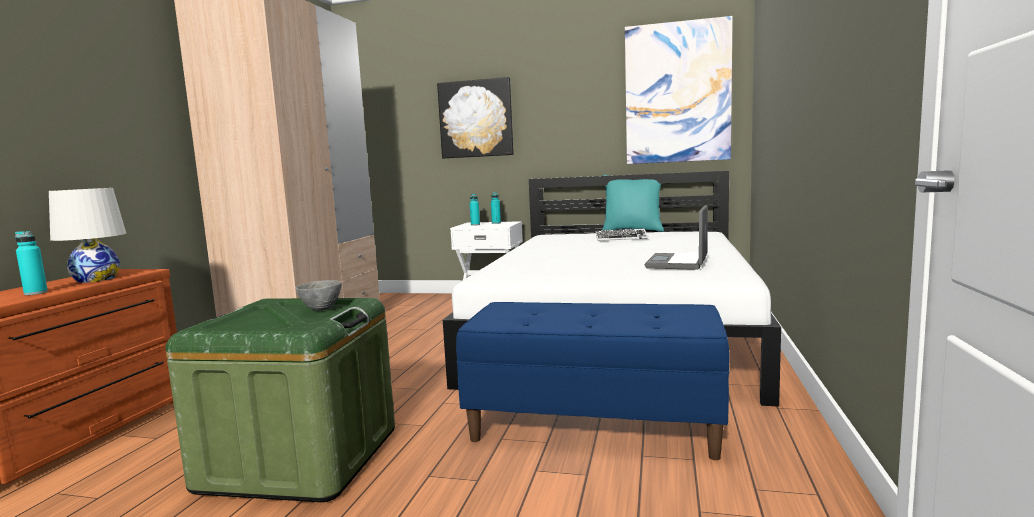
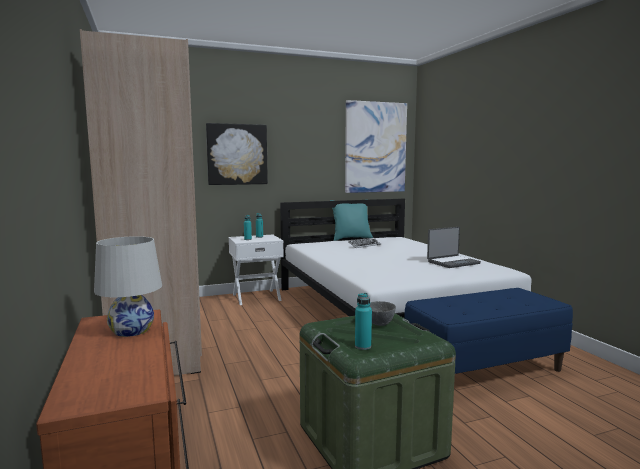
camera: 35 degrees left, 0 degrees up
turquoise bottle [15,231,48,295] -> turquoise bottle moved to [355,293,372,350]
laptop [645,205,708,270] -> laptop turned 105 degrees counterclockwise [427,227,481,268]

